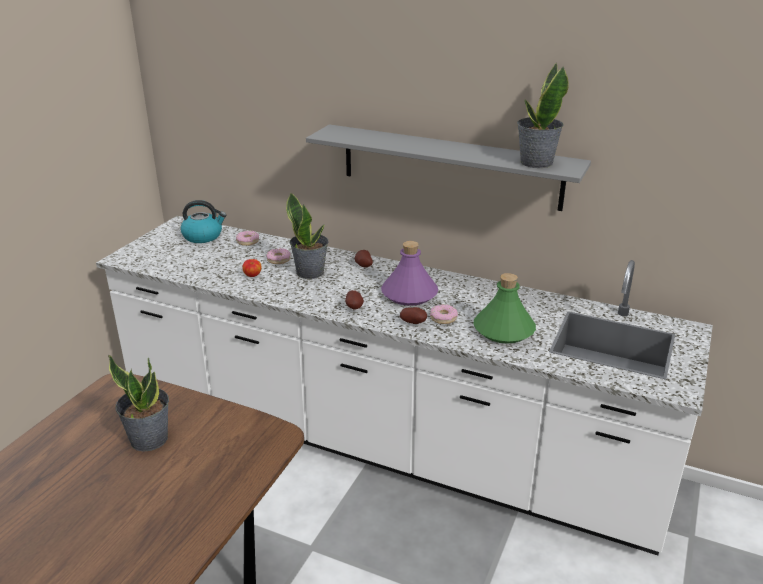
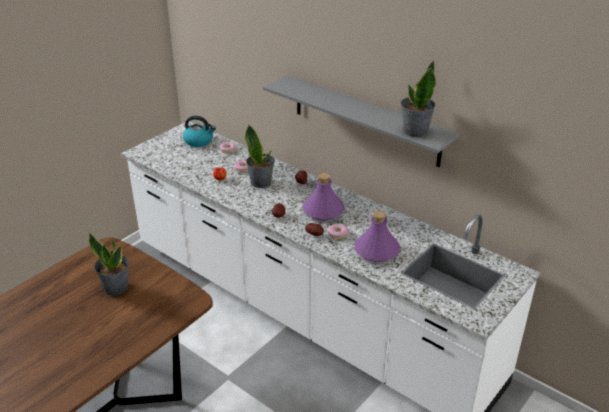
camera: 15 degrees right, 5 degrees up
green bottle [474,273,536,344] -> purple bottle [354,211,400,262]

